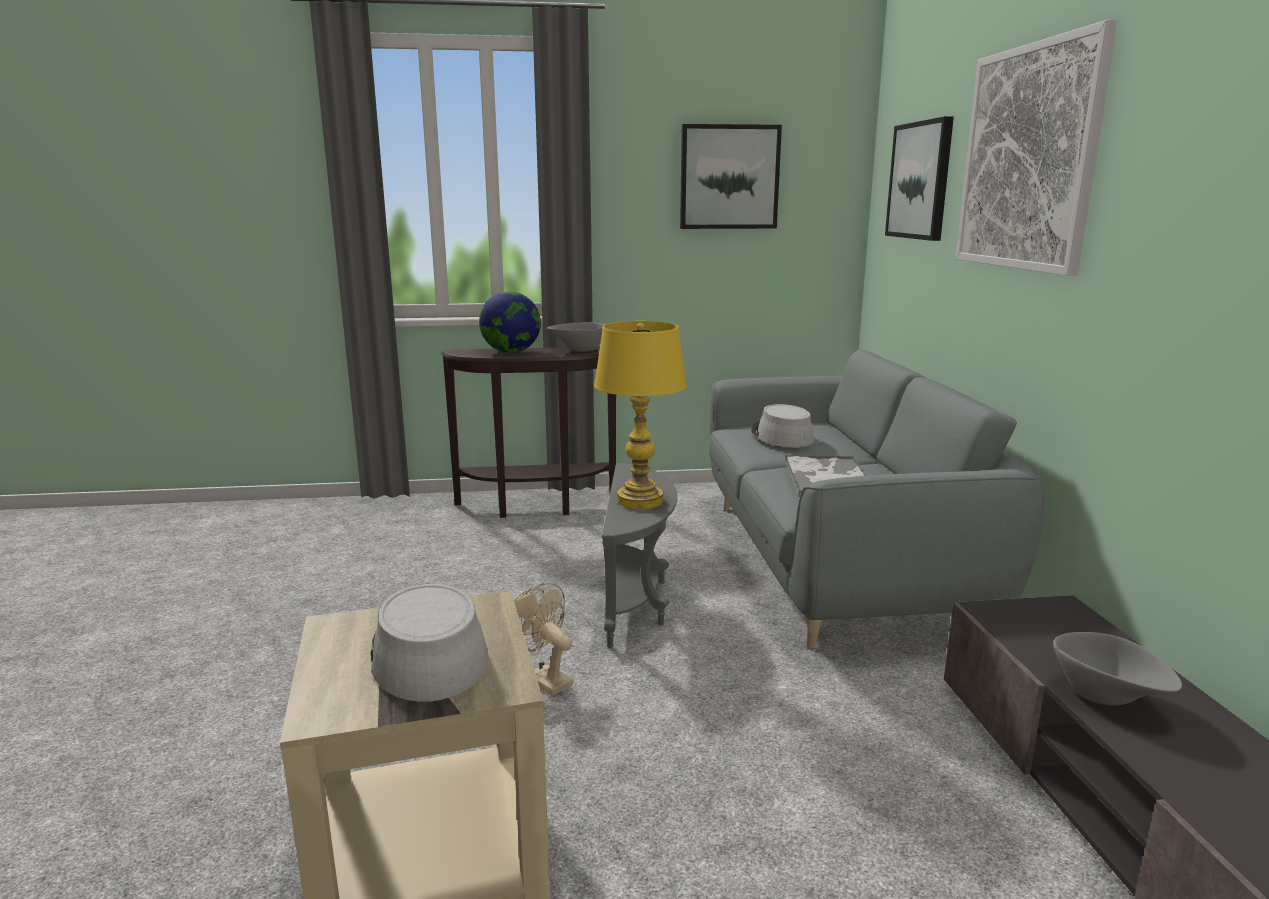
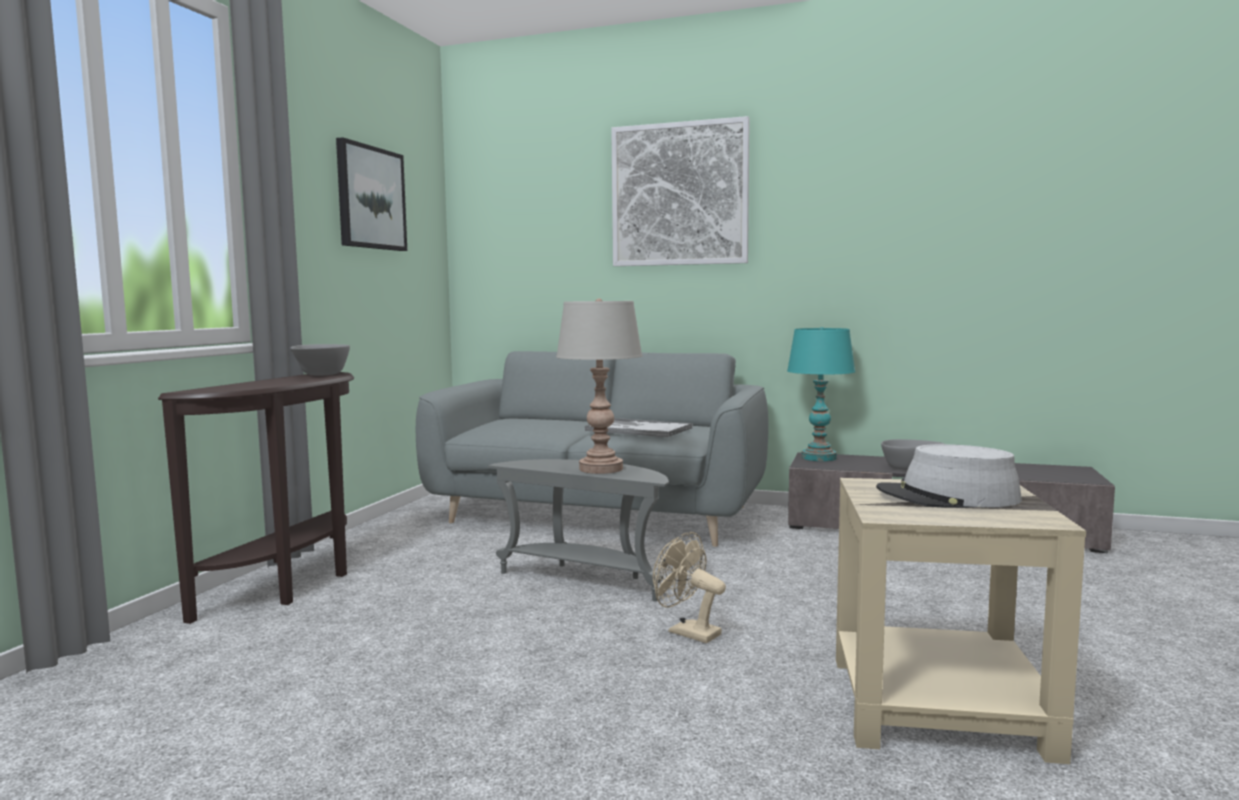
camera: 65 degrees left, 10 degrees down
globe [479,291,541,353] -> none
beige fan [514,583,573,696] -> beige fan turned 60 degrees clockwise [653,532,726,643]
yellow table lamp [594,321,687,509] -> grey table lamp [556,298,642,474]
grey hat [751,404,814,448] -> none
picture [885,116,954,241] -> none
none -> turquoise table lamp [787,327,855,461]

